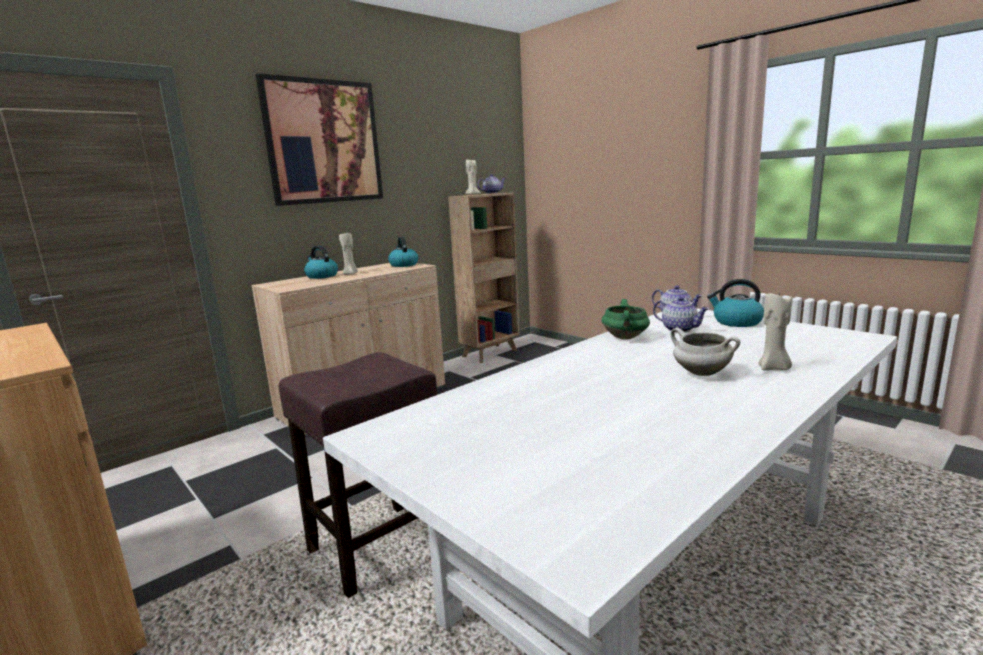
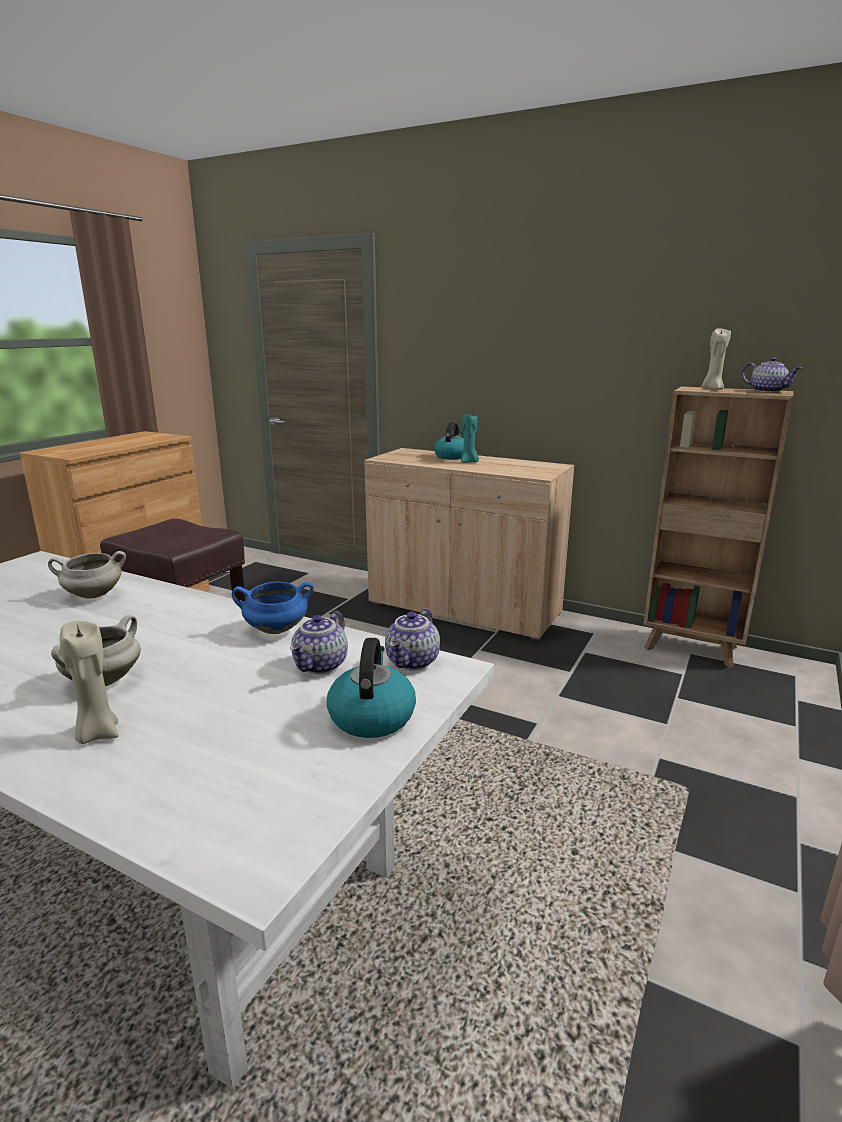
camera: 70 degrees right, 5 degrees up
picture [256,73,383,206] -> none
beige candle [339,233,358,275] -> turquoise candle [461,414,479,463]
kettle [388,237,418,267] -> none
green cooking pot [602,299,650,340] -> blue cooking pot [232,581,314,634]
none -> white cooking pot [48,551,126,598]

